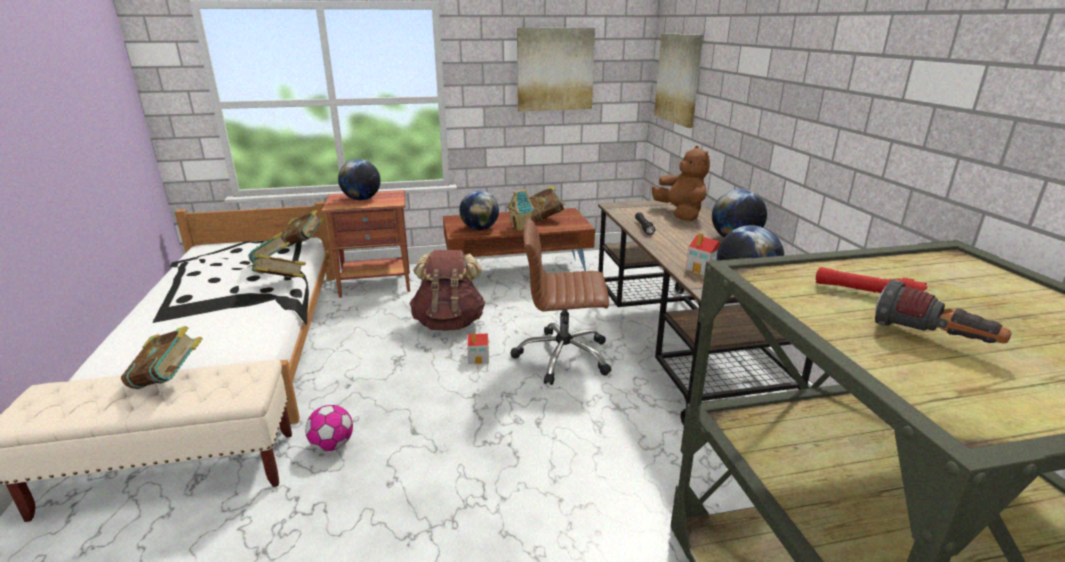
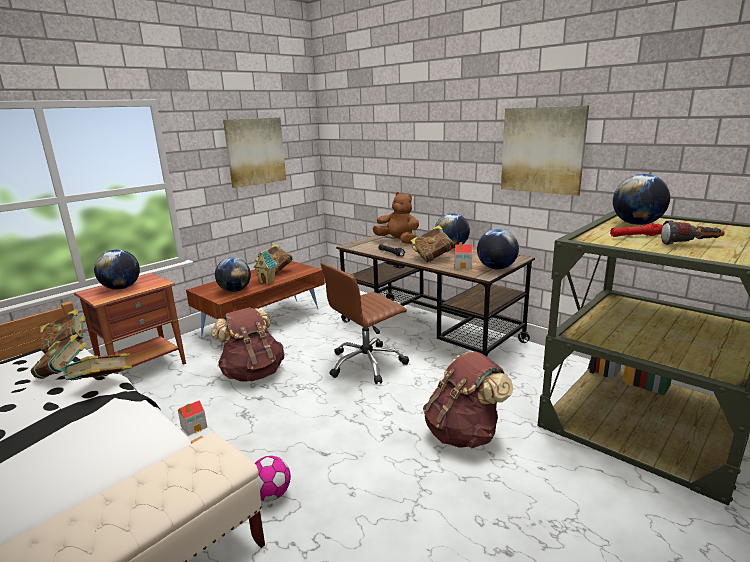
camera: 35 degrees left, 5 degrees down
book [121,326,203,389] -> book moved to [410,225,455,263]
toy house [467,333,489,364] -> toy house moved to [178,400,207,436]
picture [654,33,703,128] -> picture moved to [501,105,589,196]
none -> brown backpack [423,351,514,448]
none -> globe [613,174,670,225]

